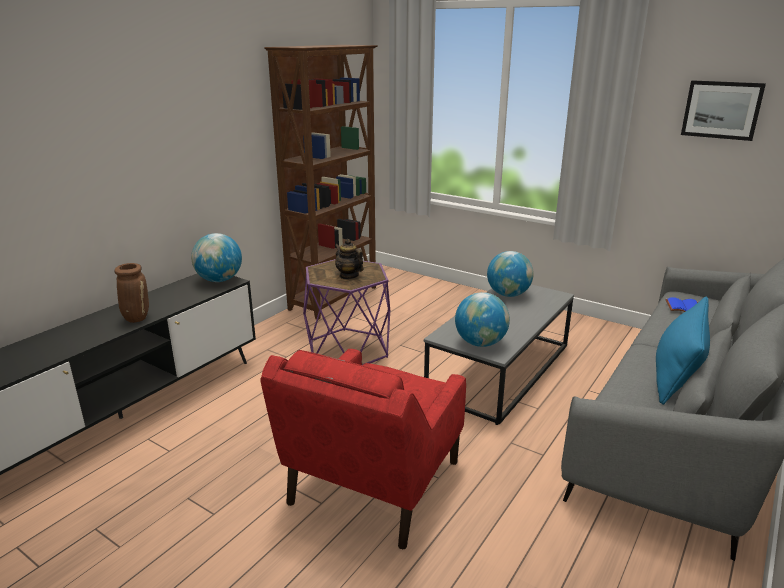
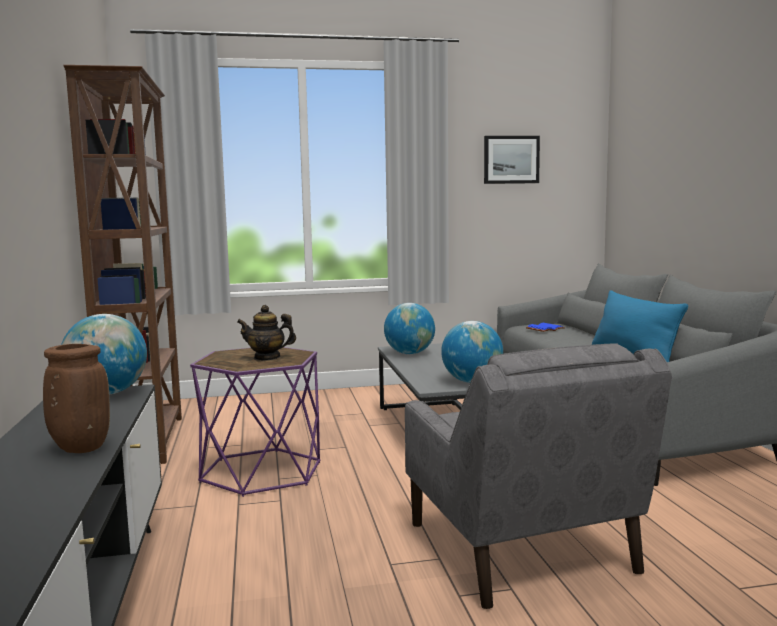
camera: 45 degrees left, 15 degrees down
red armchair [260,349,466,549] -> grey armchair [405,344,672,609]

